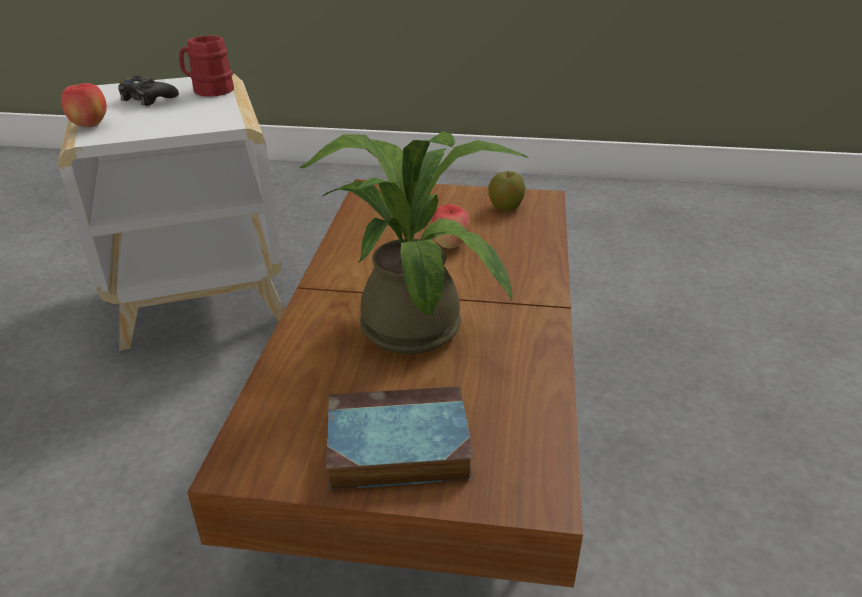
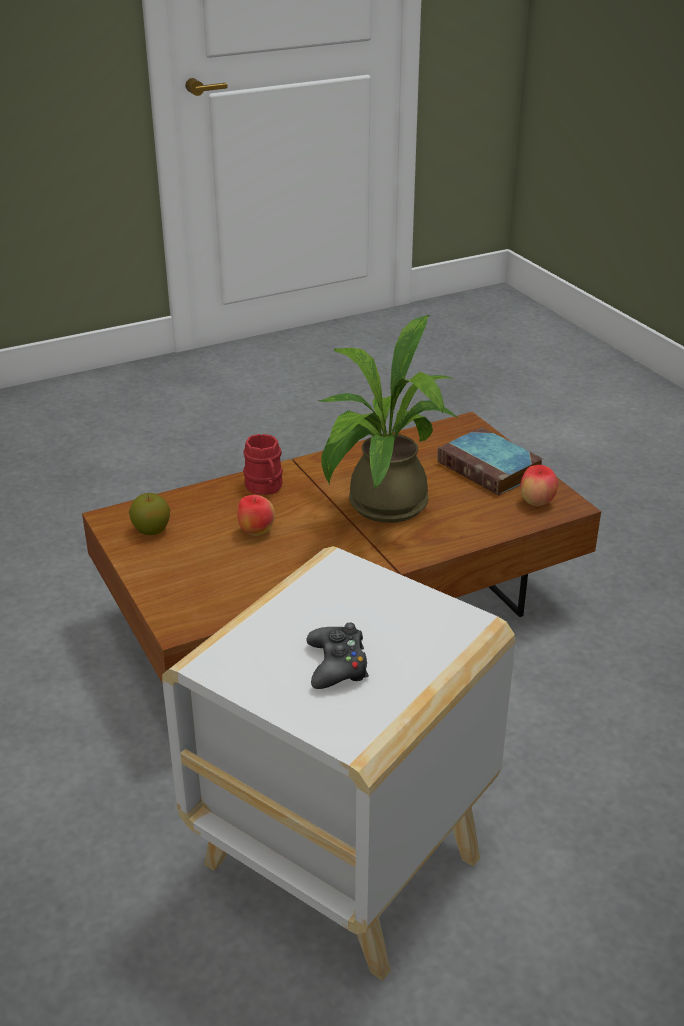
camera: 125 degrees left, 0 degrees up
apple [61,83,107,127] -> apple moved to [520,465,558,506]
red mug [179,35,234,97] -> red mug moved to [243,434,283,495]

